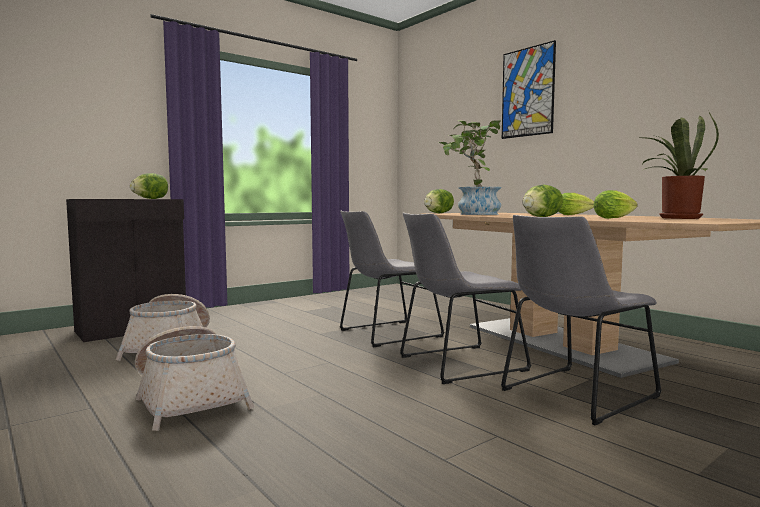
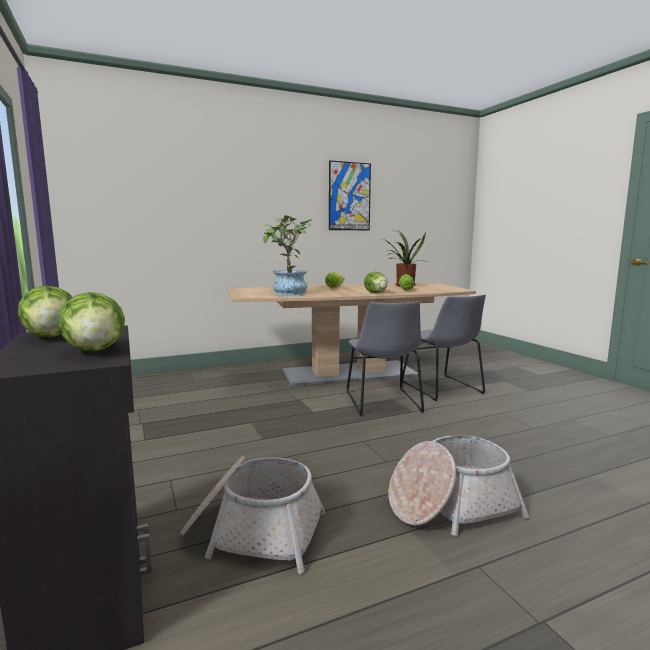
camera: 75 degrees left, 5 degrees up
grey chair [340,211,444,347] -> none
lettuce [424,189,454,213] -> lettuce moved to [59,292,125,351]
picture [502,40,556,139] -> picture moved to [329,160,371,230]

